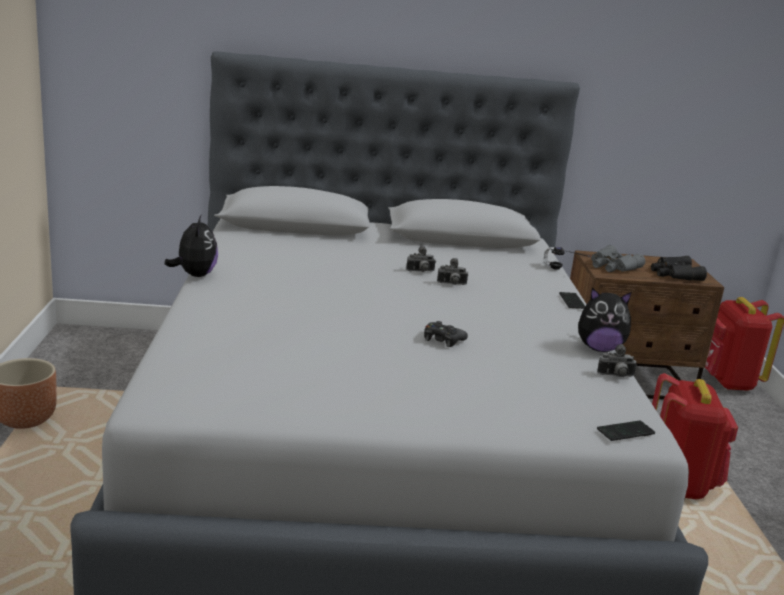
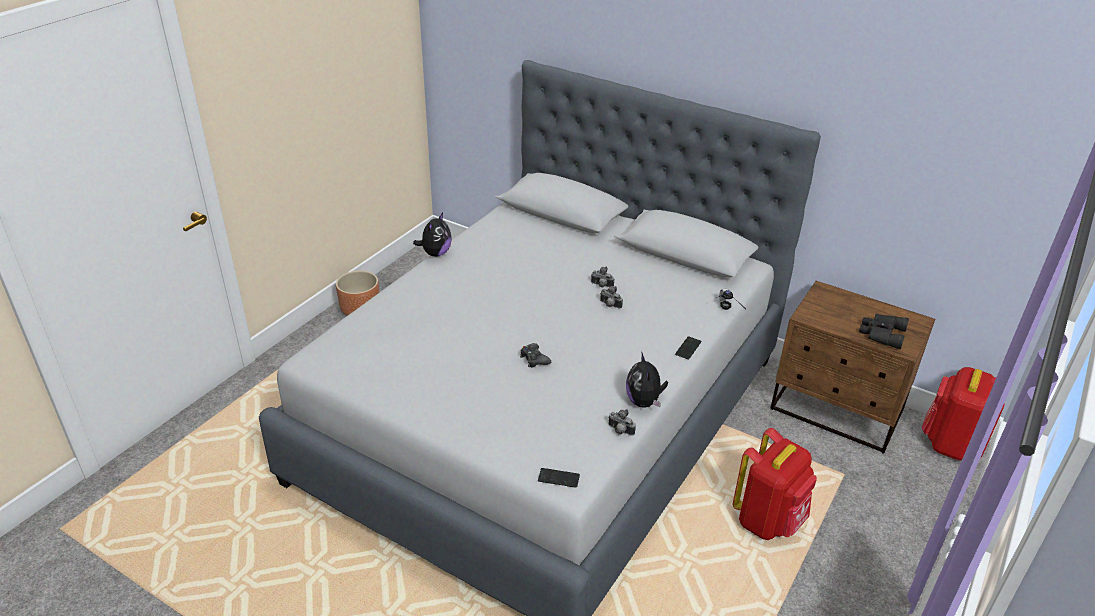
camera: 35 degrees right, 15 degrees up
plush toy [578,288,632,352] -> plush toy turned 45 degrees clockwise [626,352,668,408]
grey binoculars [591,245,645,272] -> none

